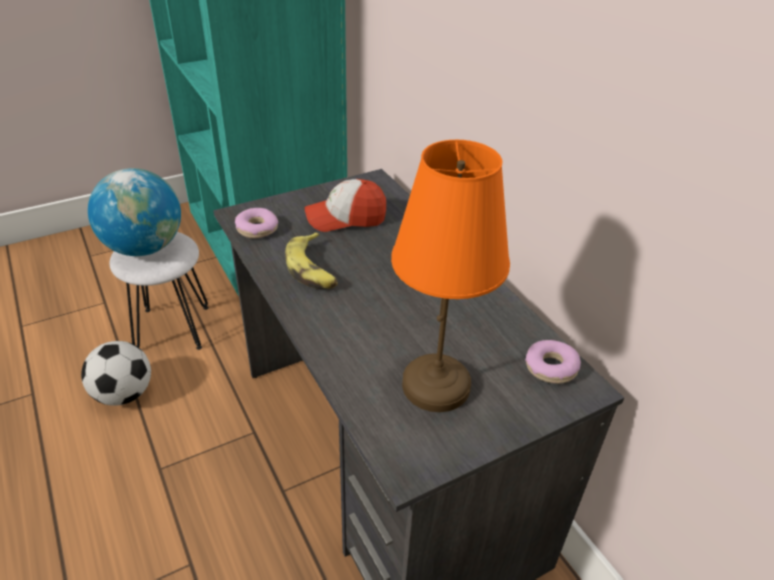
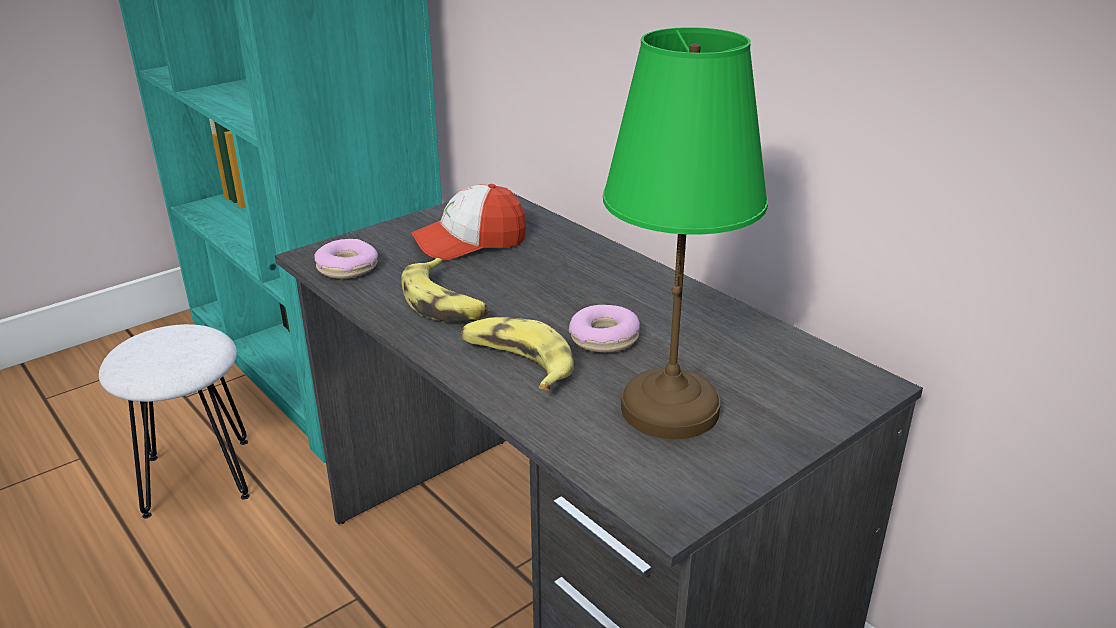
camera: 10 degrees left, 10 degrees down
football [81,341,151,406] -> none
globe [88,168,181,256] -> none
orange table lamp [391,140,510,412] -> green table lamp [603,27,768,439]
donut [525,340,581,384] -> donut moved to [569,305,640,353]
none -> banana [461,317,574,391]

